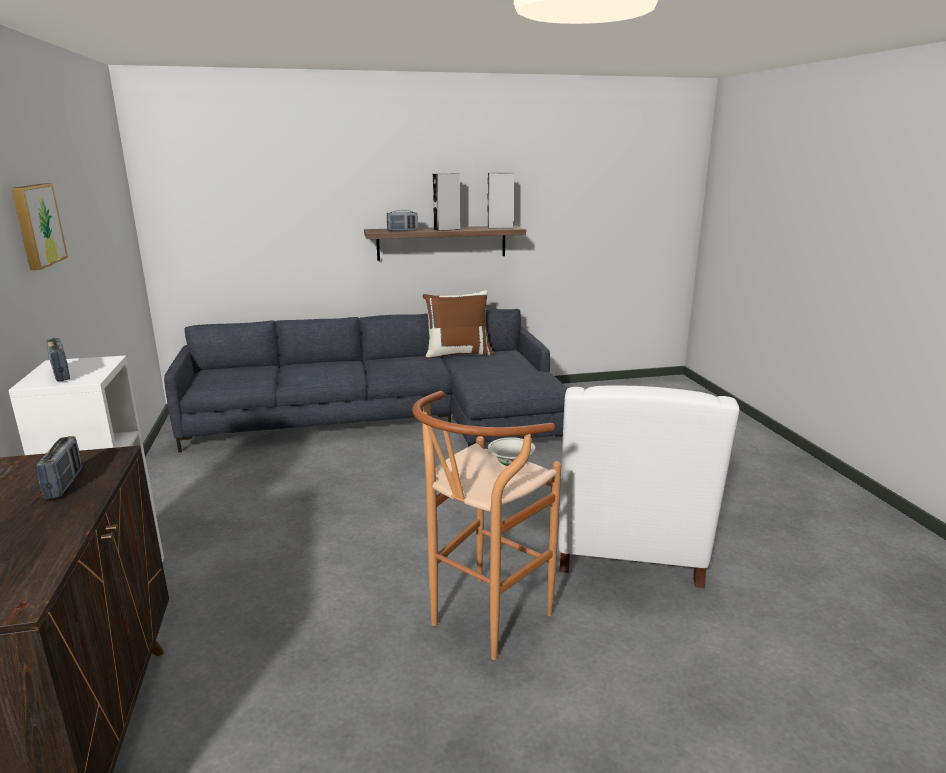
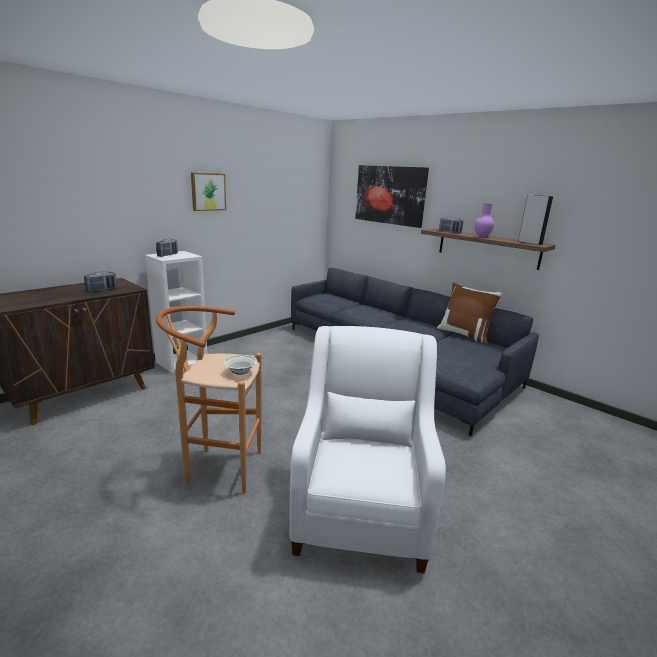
camera: 55 degrees right, 0 degrees up
grey speaker [433,173,460,231] -> purple vase [475,203,494,237]
white armchair [558,385,739,588] -> white armchair turned 120 degrees clockwise [289,326,446,573]
none -> picture [355,165,429,228]

